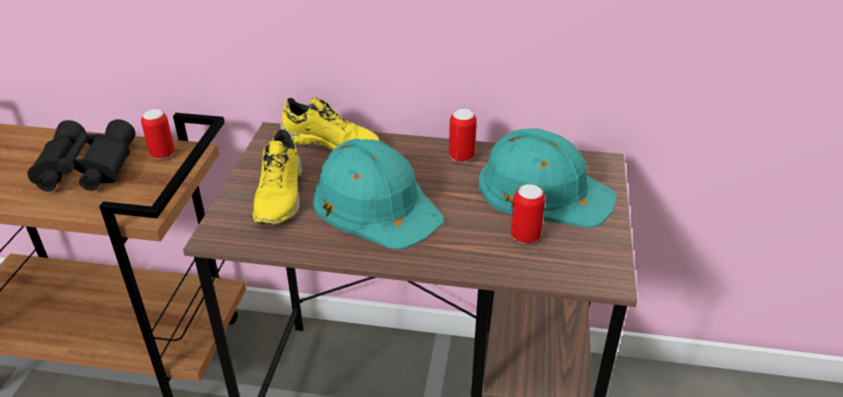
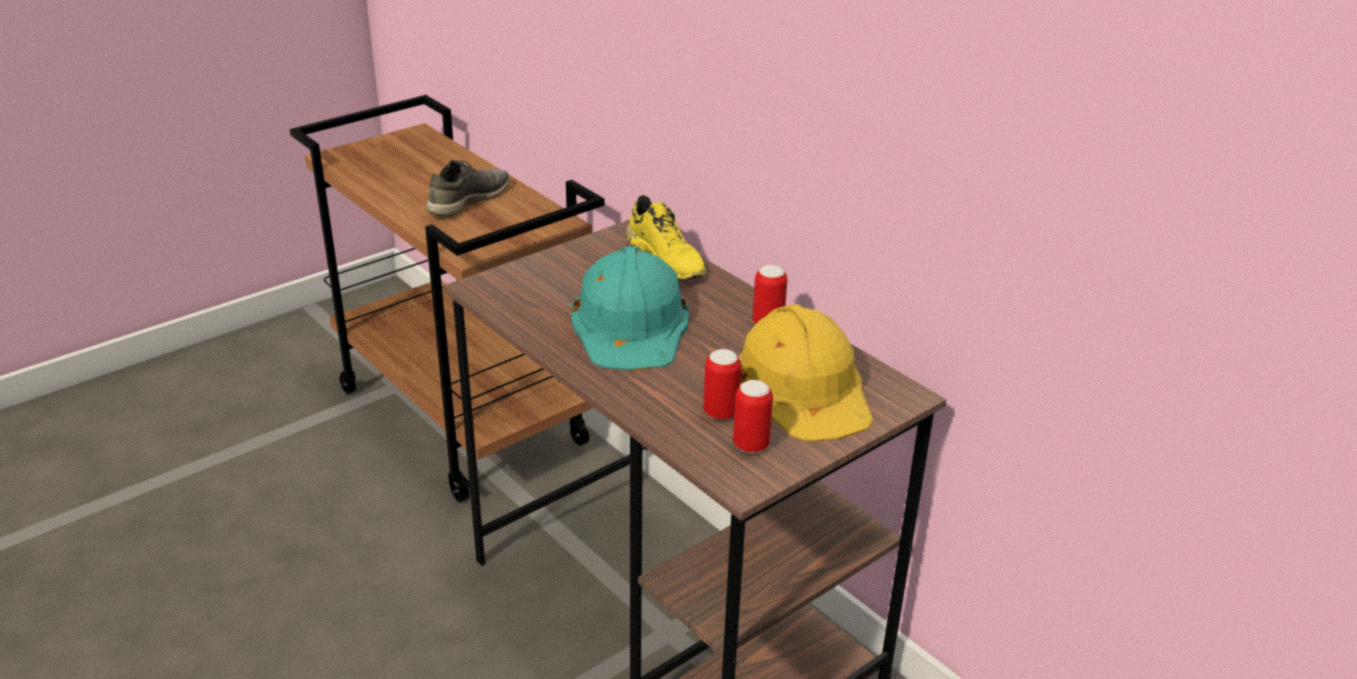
camera: 40 degrees right, 5 degrees down
black binoculars [28,119,135,192] -> grey shoe [427,160,510,216]
can [141,109,175,159] -> can moved to [733,380,773,454]
yellow shoe [253,129,302,225] -> none
turquoise hard hat [479,128,617,228] -> yellow hard hat [738,304,873,442]

